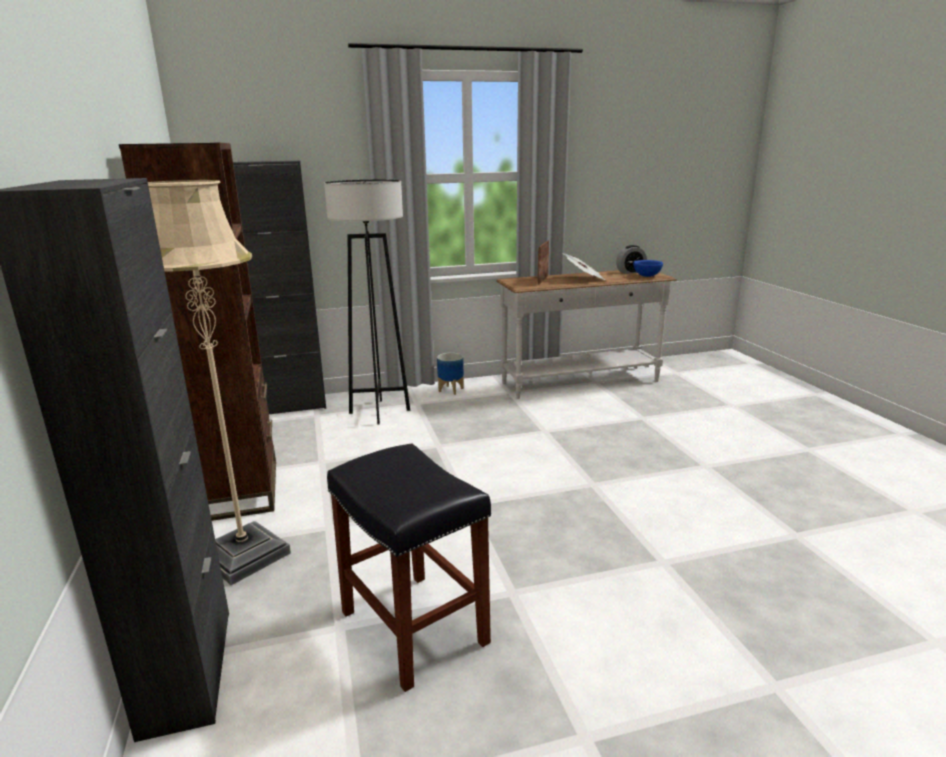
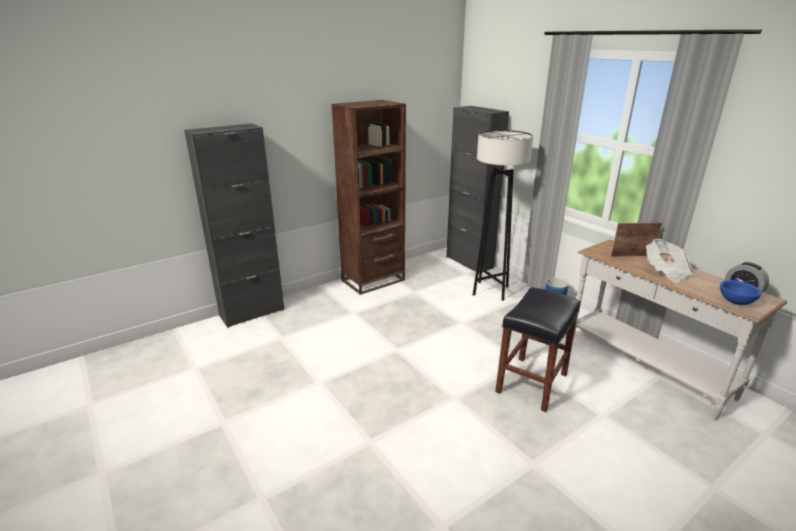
camera: 70 degrees right, 5 degrees up
beige floor lamp [148,180,291,585] -> none
black stool [327,443,491,692] -> black stool moved to [495,287,580,412]

